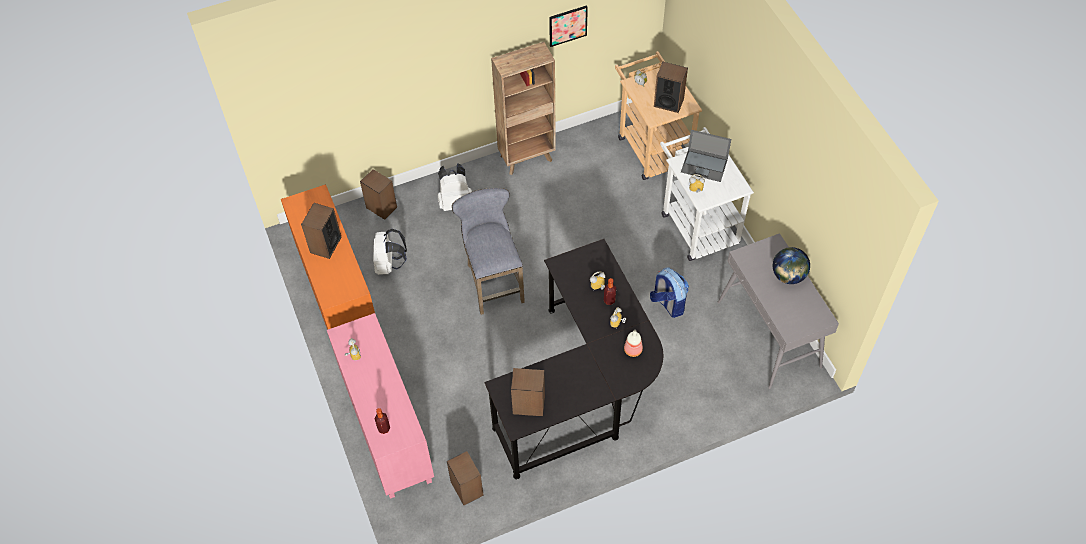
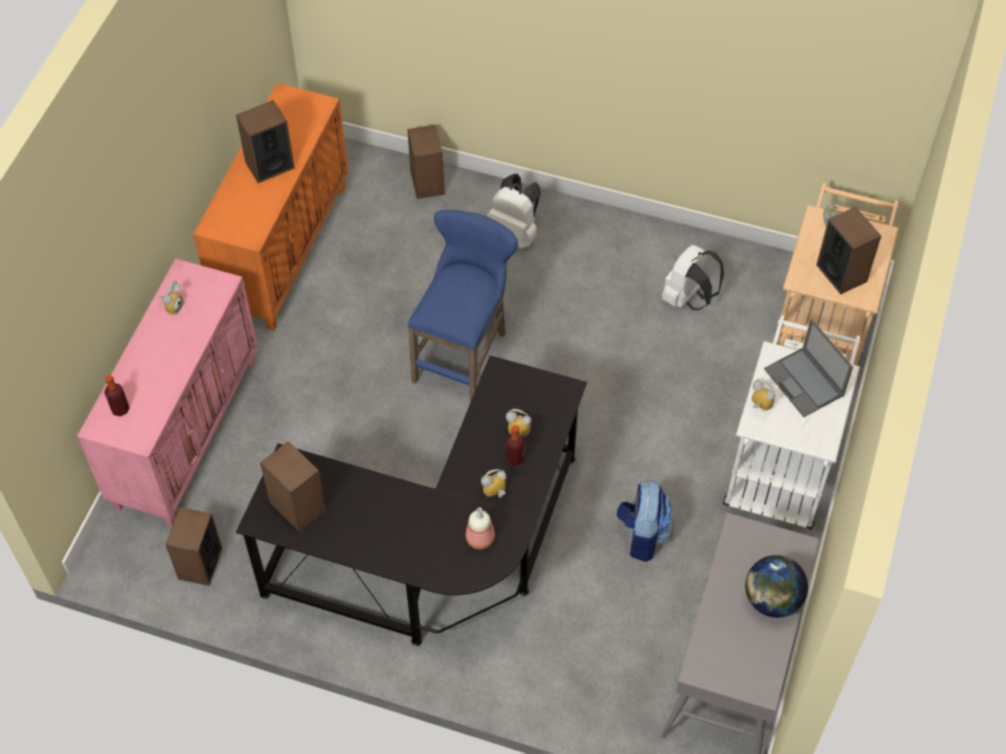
camera: 40 degrees right, 0 degrees up
white backpack [373,229,407,275] -> white backpack moved to [662,245,724,310]
grey stool [452,188,525,315] -> blue stool [407,210,518,403]
brown bookcase [491,42,556,175] -> none
picture [549,5,588,47] -> none

